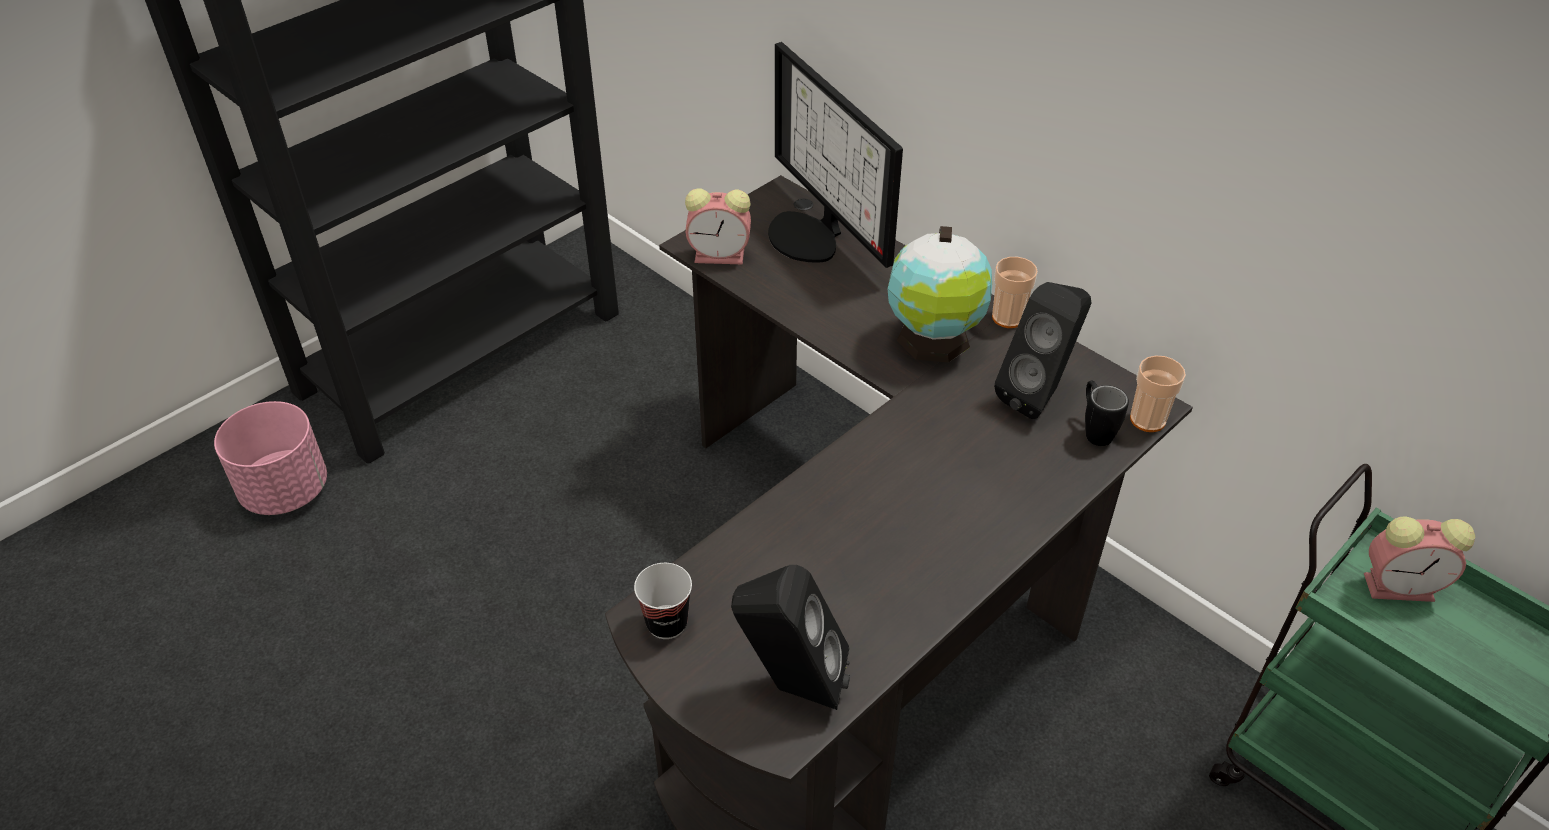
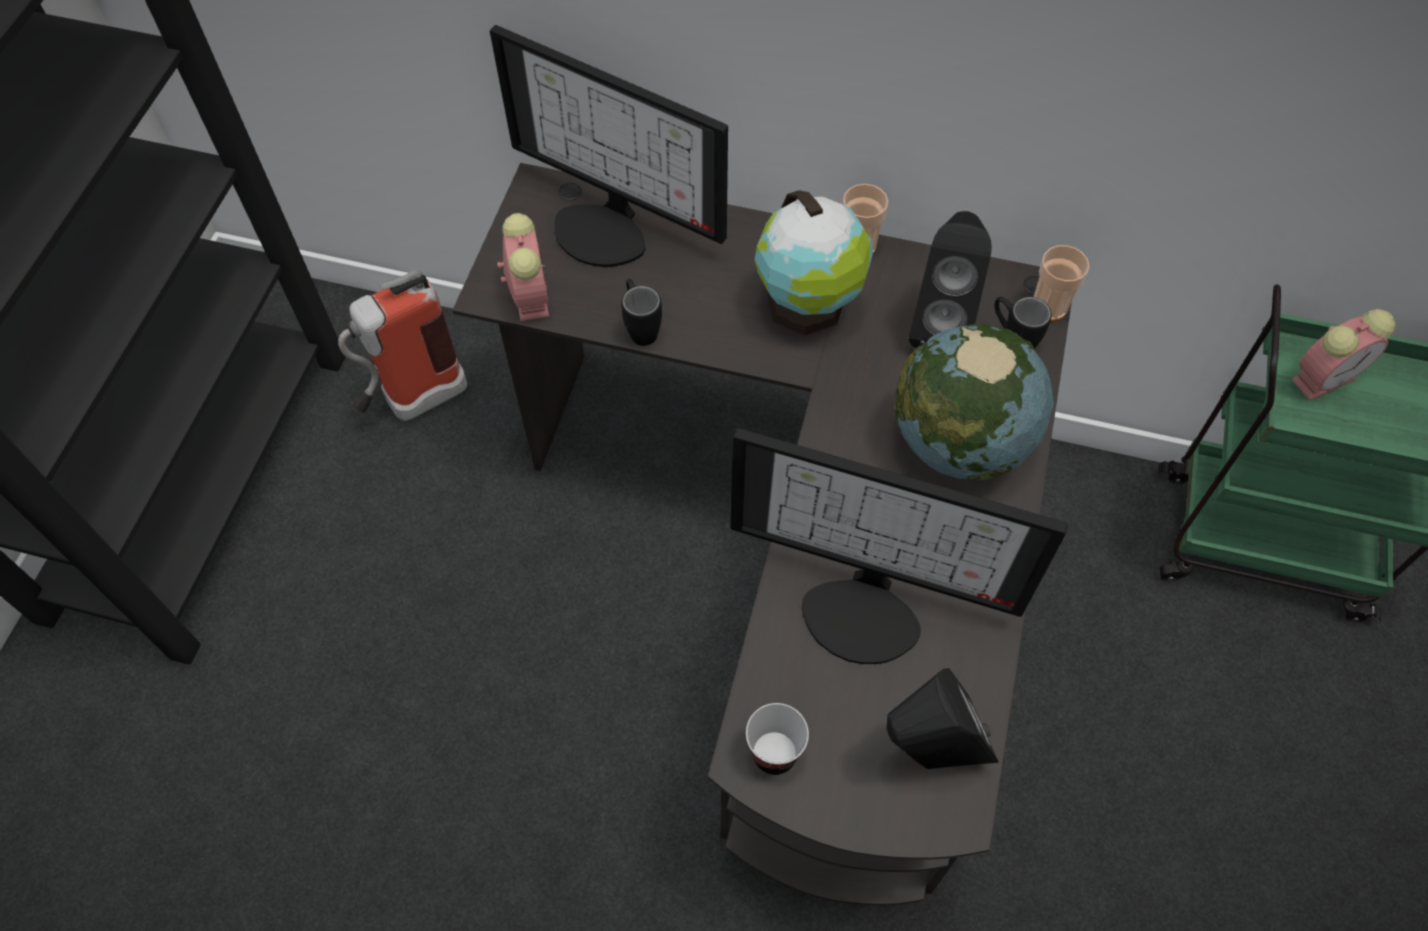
camera: 30 degrees left, 15 degrees up
pink planter [214,401,327,515] -> none
alarm clock [685,188,751,264] -> alarm clock turned 75 degrees counterclockwise [497,213,549,321]
none -> fire extinguisher [338,270,467,421]
none -> black mug [621,279,662,346]
none -> monitor [730,428,1068,664]
none -> globe [895,324,1054,480]

